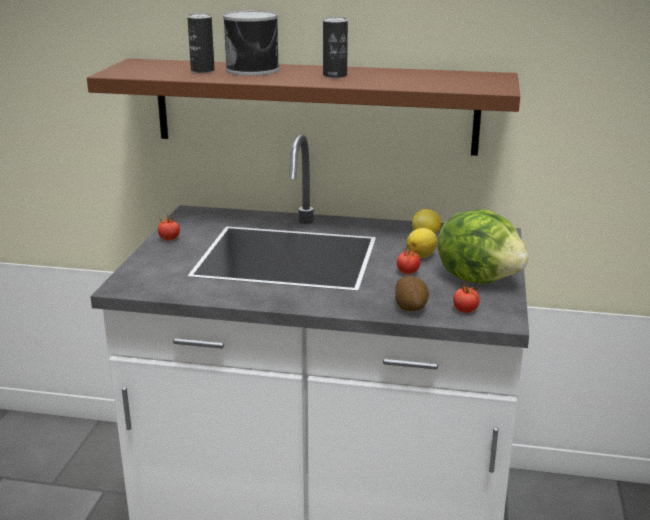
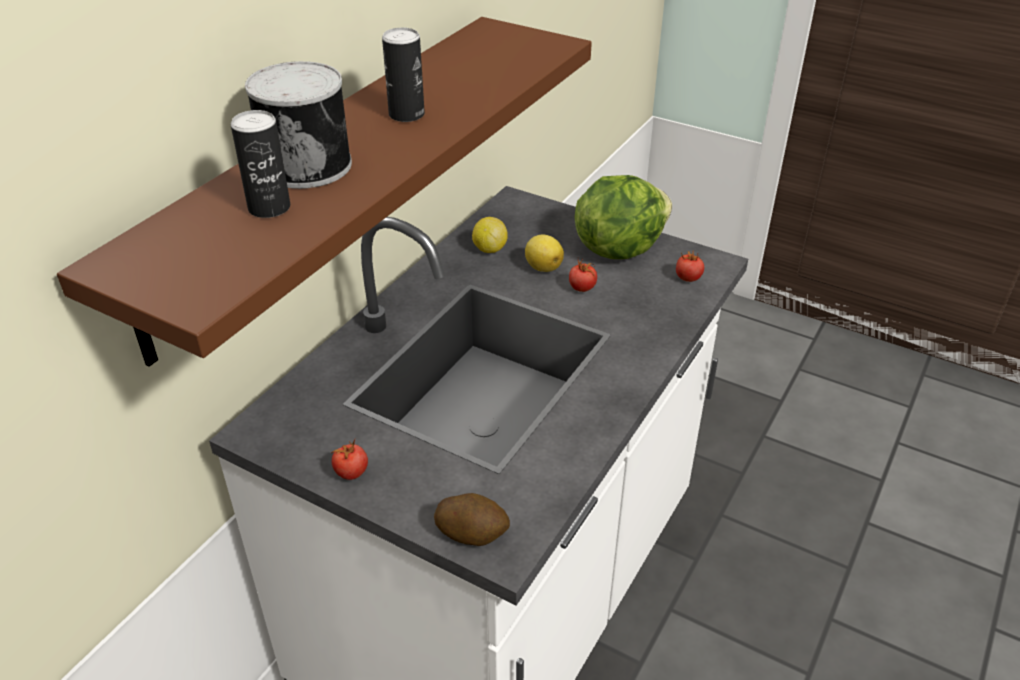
camera: 70 degrees left, 15 degrees up
potato [395,276,429,311] -> potato moved to [434,493,510,546]

